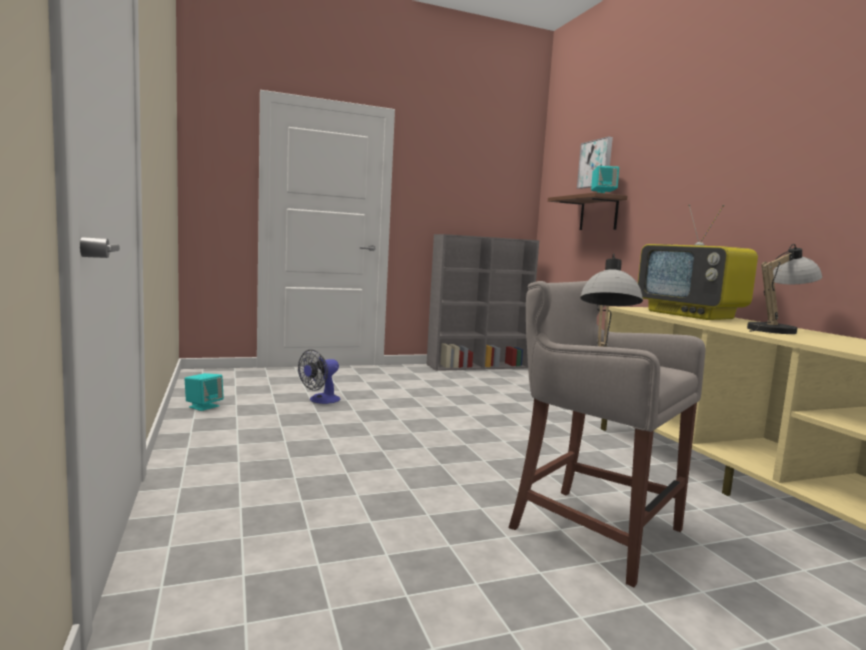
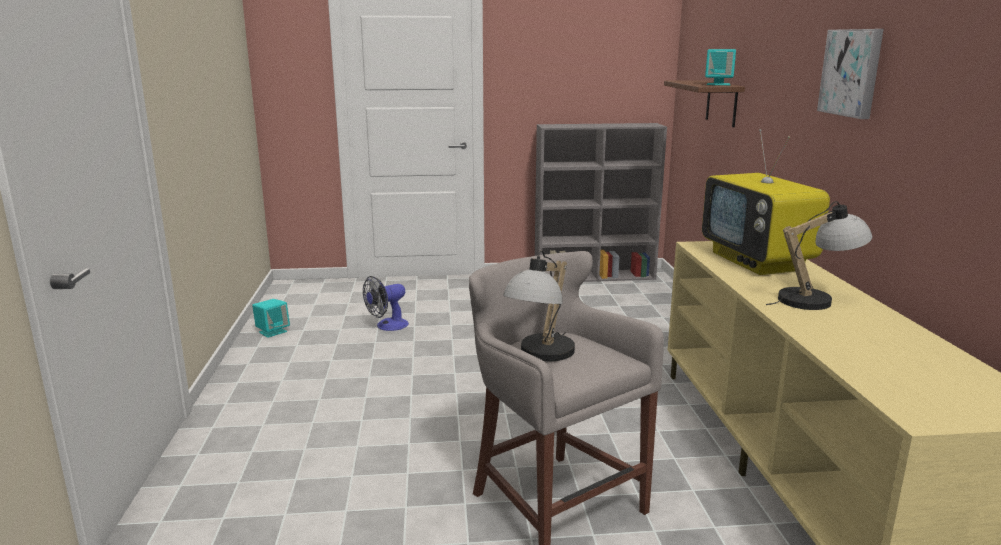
camera: 15 degrees right, 10 degrees up
picture [577,137,613,189] -> picture moved to [817,29,884,119]

